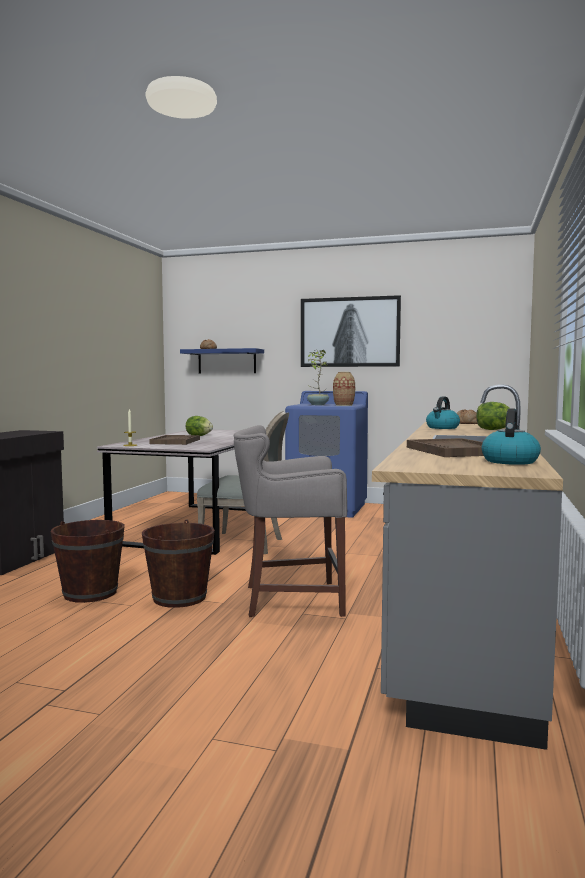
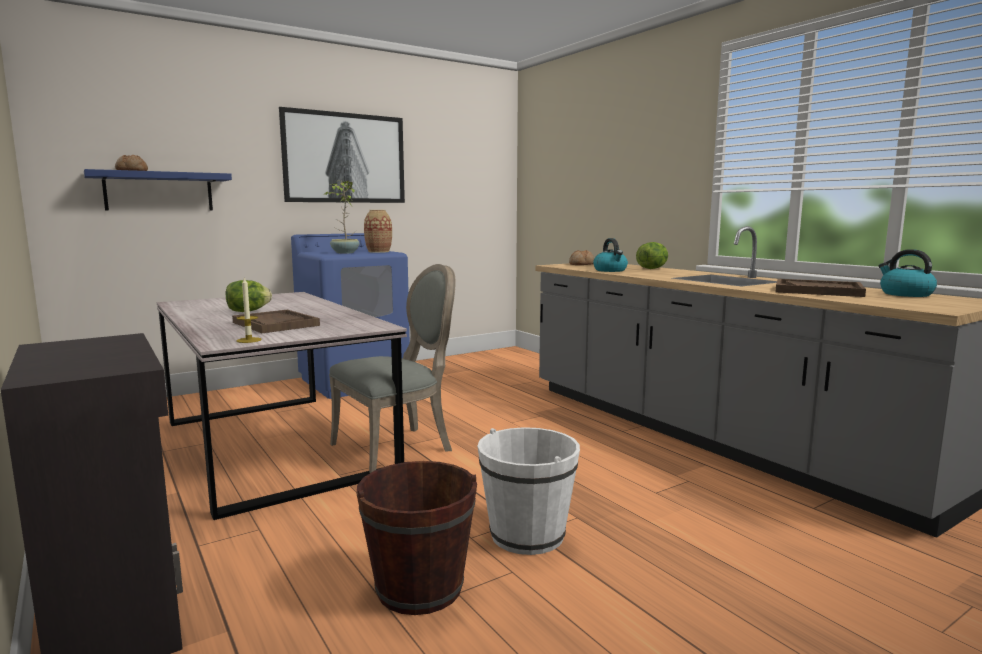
camera: 50 degrees left, 5 degrees up
brown bucket [142,520,215,608] -> white bucket [477,427,580,555]
grey stool [233,425,347,617] -> none

